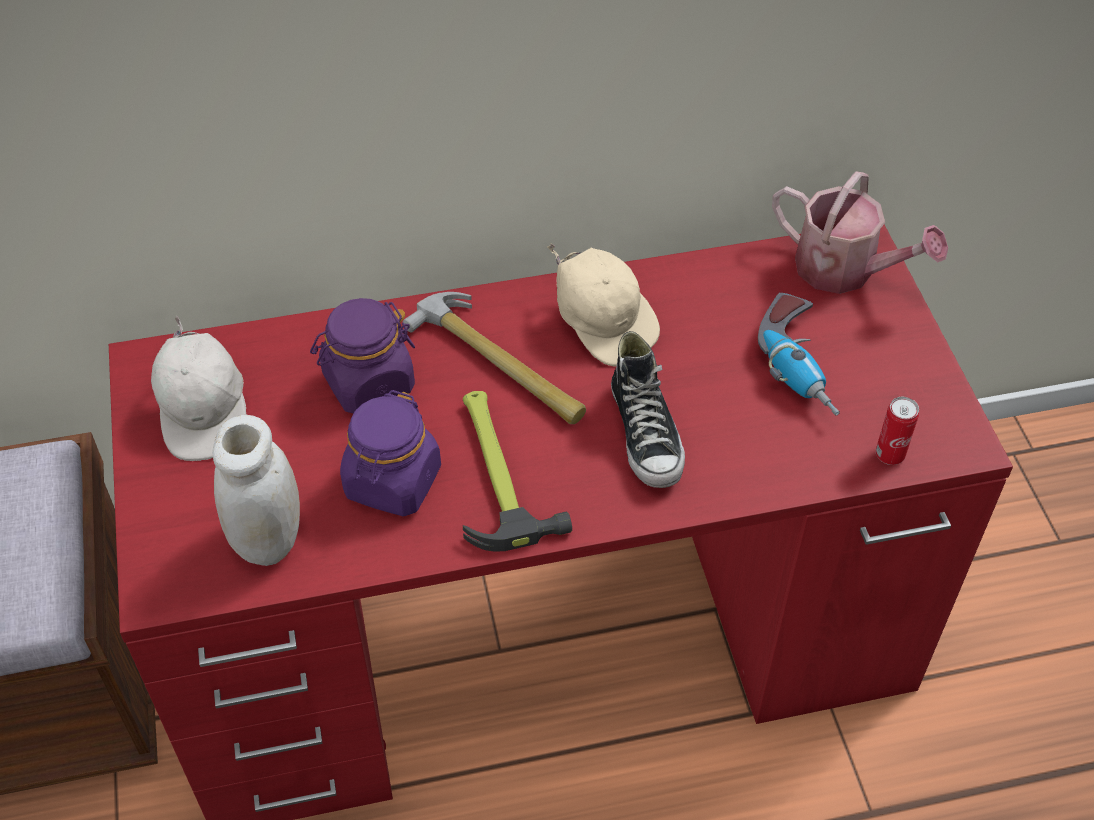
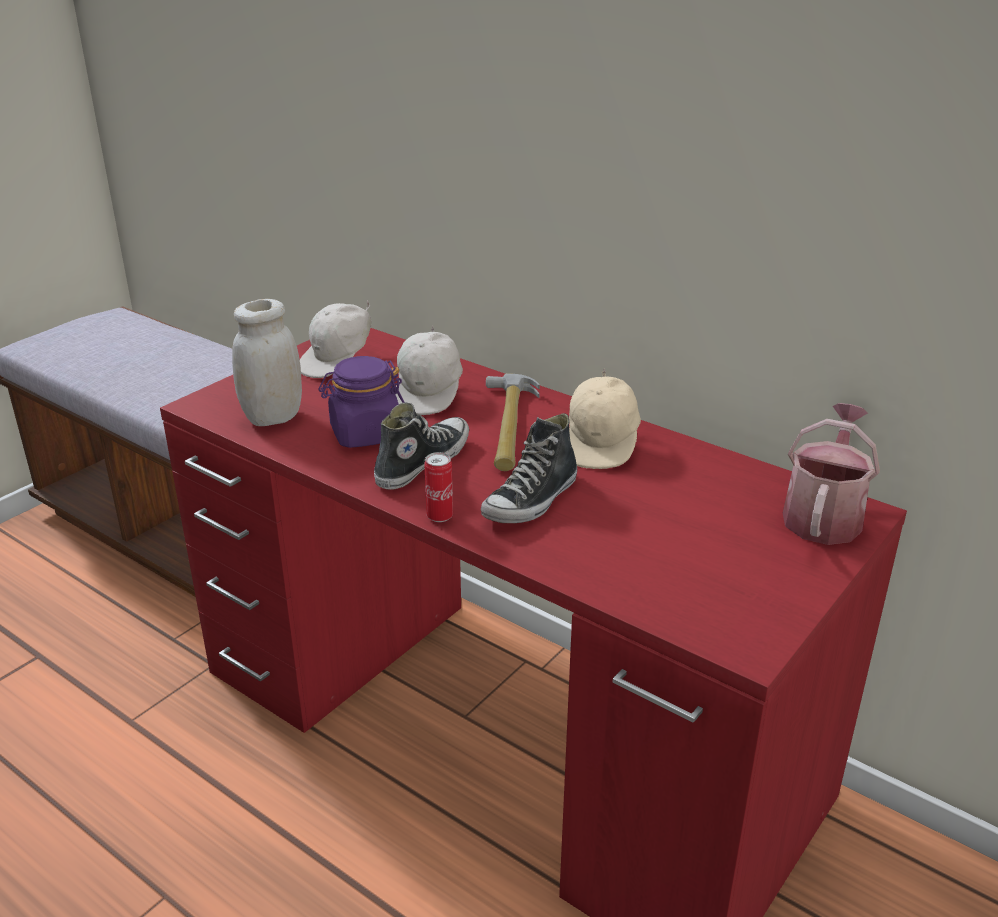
camera: 50 degrees right, 20 degrees down
purple jar [310,298,415,414] -> white cap [395,325,463,415]
hammer [463,391,572,552] -> shoe [374,403,469,490]
power drill [758,293,840,416] -> none
watering can [772,172,948,294] -> watering can turned 150 degrees counterclockwise [783,403,880,545]
can [876,397,919,465] -> can moved to [424,452,453,522]

